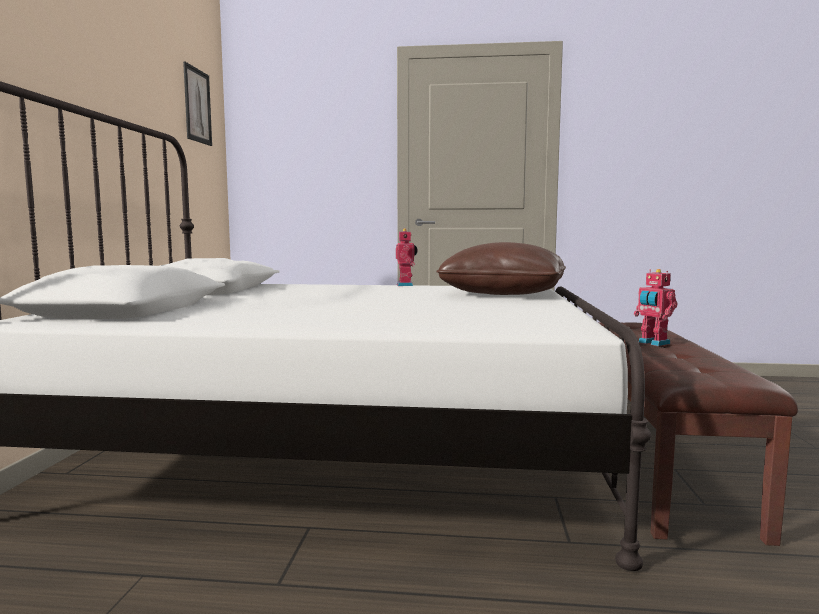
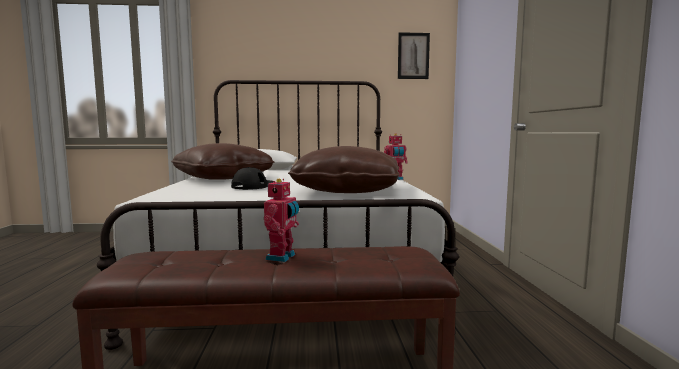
camera: 80 degrees right, 0 degrees up
toy robot [634,269,677,346] -> toy robot turned 150 degrees clockwise [264,179,299,262]
none -> brown pillow [171,143,274,180]
none -> black cap [231,167,274,190]

